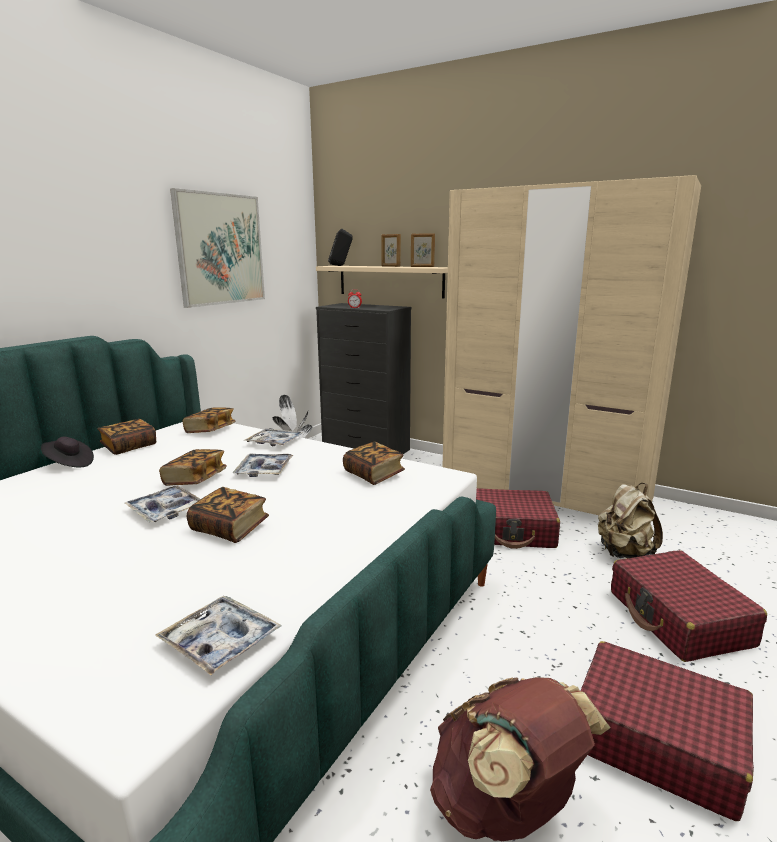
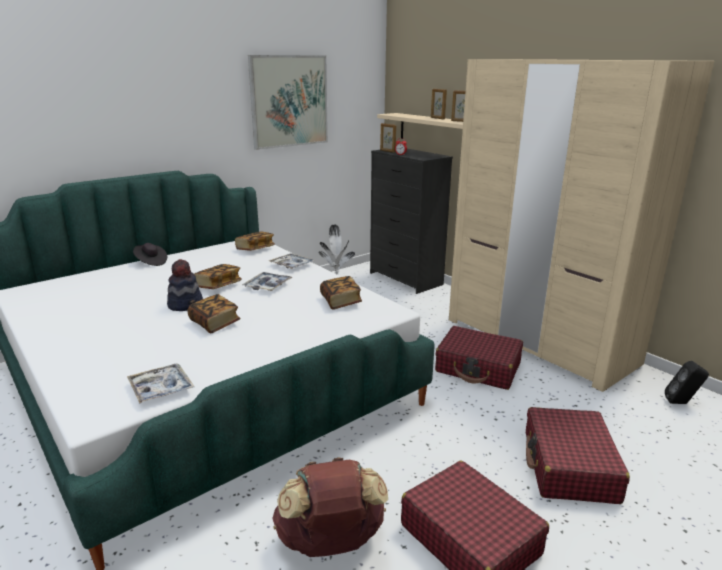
camera: 20 degrees right, 5 degrees up
book [98,419,156,455] -> none
tray [125,486,201,522] -> hat [167,259,203,311]
black speaker [328,229,353,266] -> black speaker moved to [665,361,709,404]
beige backpack [598,483,663,558] -> none
none -> picture frame [380,123,397,153]

